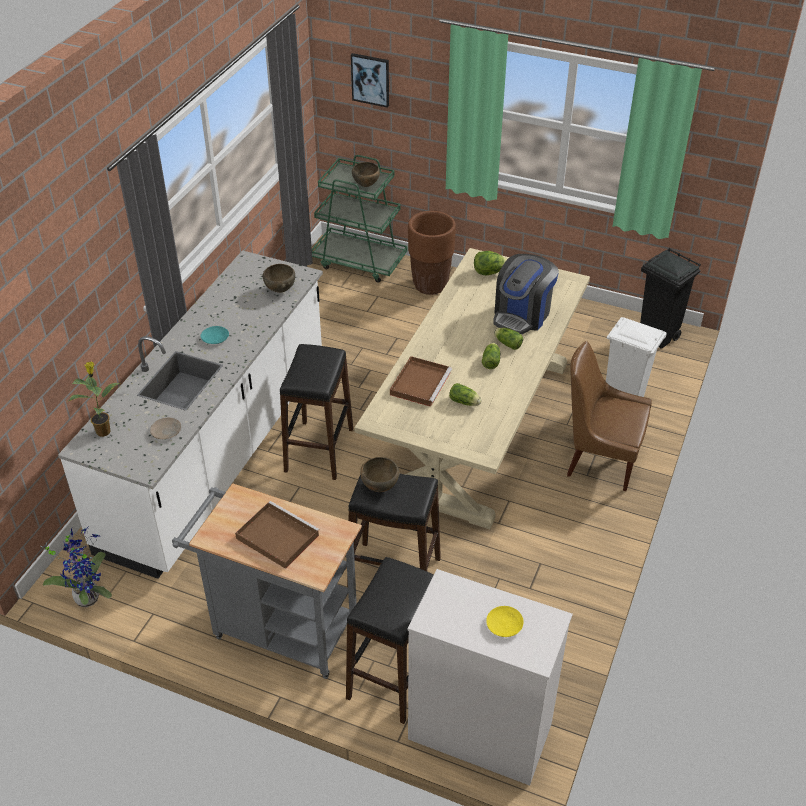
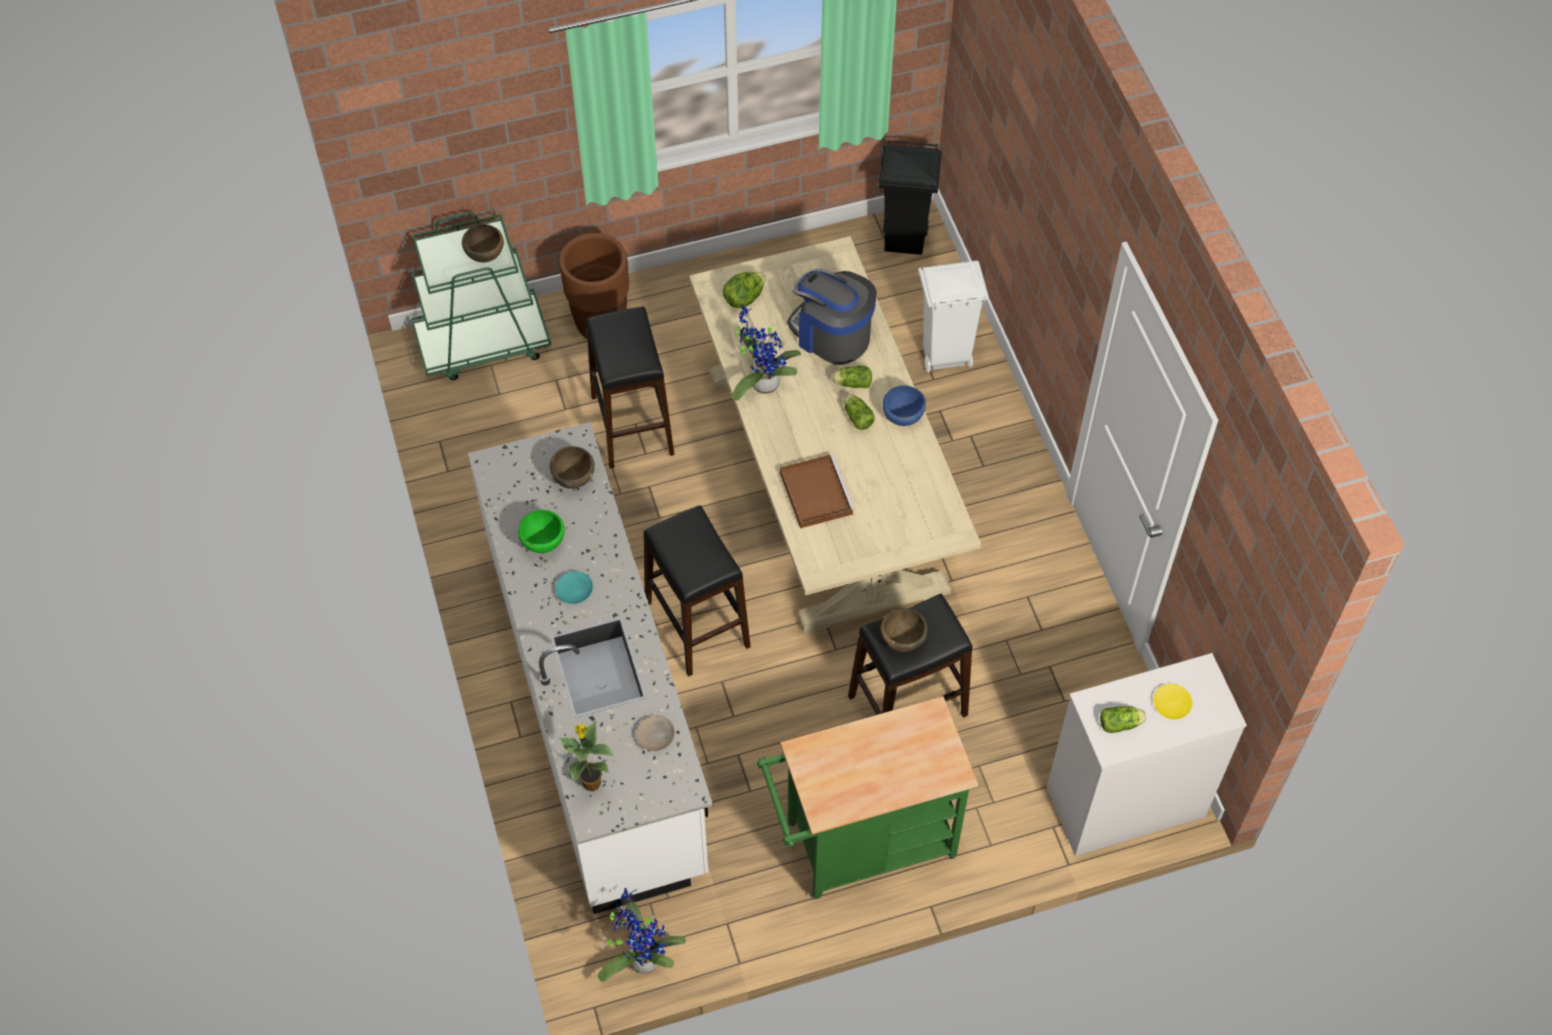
camera: 40 degrees left, 15 degrees up
grey cart [172,483,362,679] -> green cart [757,696,978,899]
brown tray [235,501,320,569] -> none
black stool [346,557,434,724] -> black stool moved to [586,307,674,469]
picture [351,53,389,108] -> none
lettuce [449,383,481,406] -> lettuce moved to [1100,706,1146,733]
coffee machine [493,254,559,334] -> coffee machine turned 135 degrees clockwise [787,269,877,365]
brown chair [567,341,652,491] -> none
none -> green bowl [518,510,565,553]
none -> potted plant [732,305,801,400]
none -> blue bowl [883,385,926,426]

